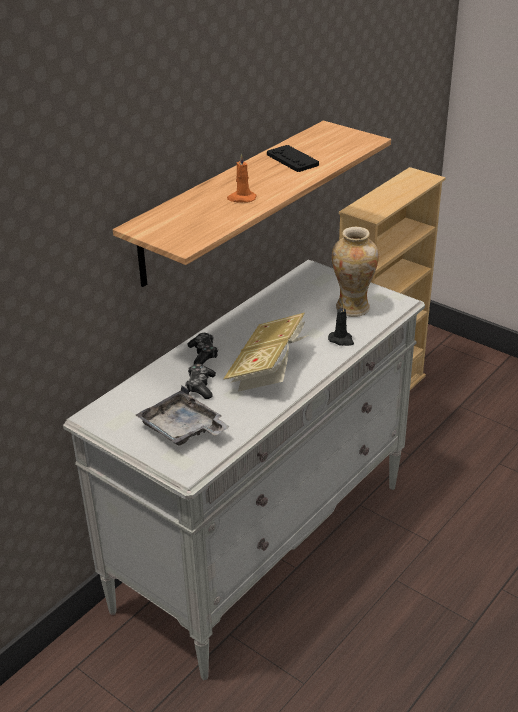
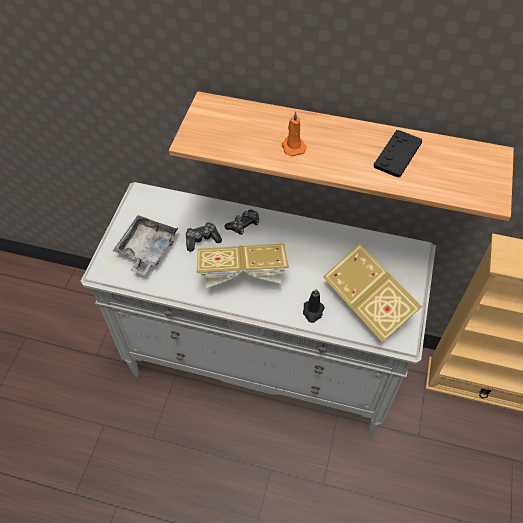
camera: 65 degrees right, 20 degrees up
vase [332,227,379,317] -> book [323,243,422,342]

